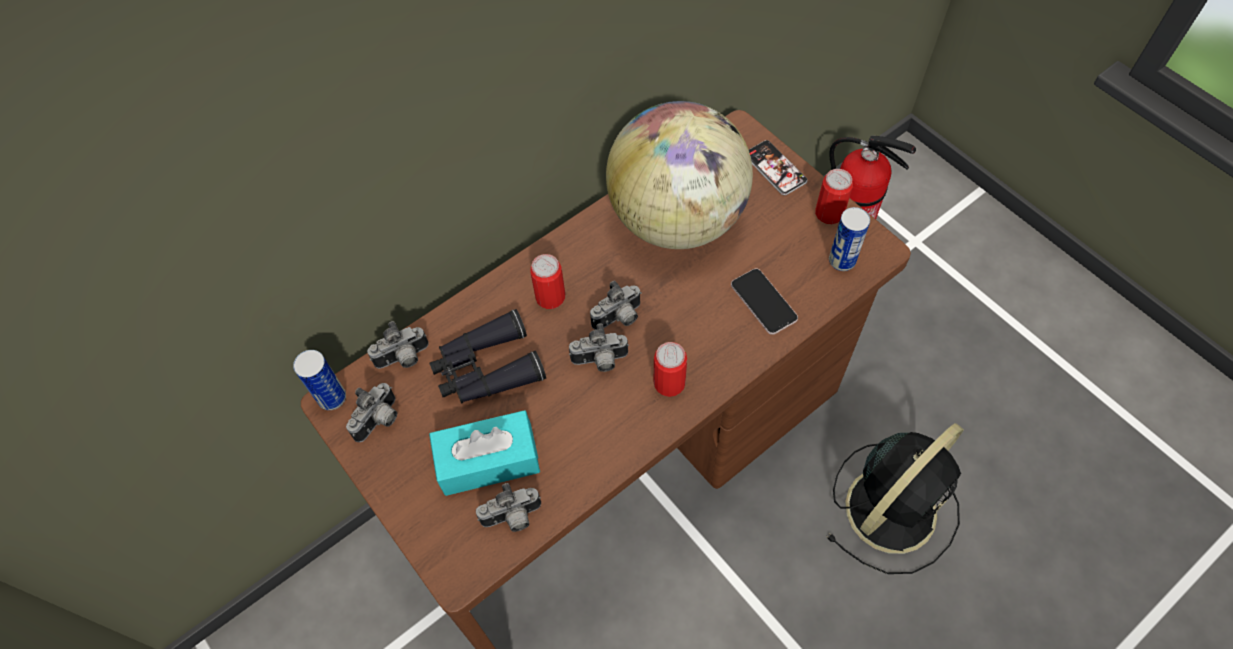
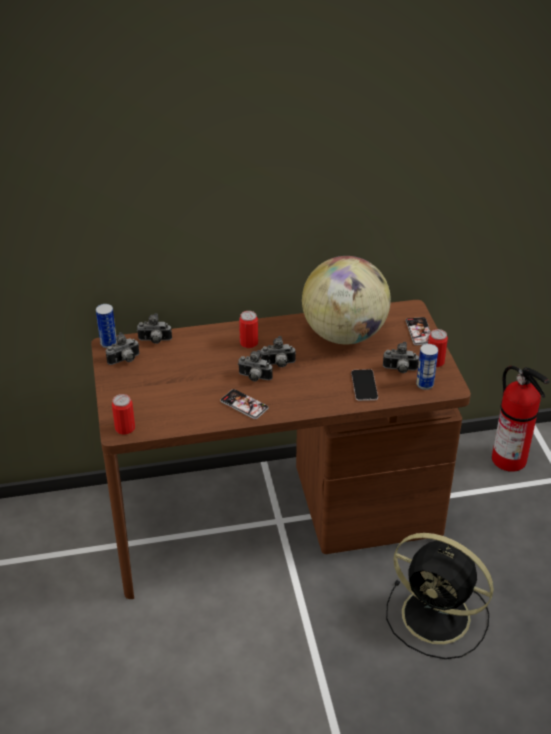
camera: 25 degrees right, 20 degrees down
turquoise tissue box [429,410,540,496] -> none
black binoculars [430,309,546,404] -> none
camera [476,483,541,532] -> camera moved to [383,342,419,373]
can [654,342,687,397] -> can moved to [112,394,135,435]
black fan [826,423,964,574] -> black fan turned 45 degrees clockwise [386,533,494,659]
none -> phone [220,389,269,419]

